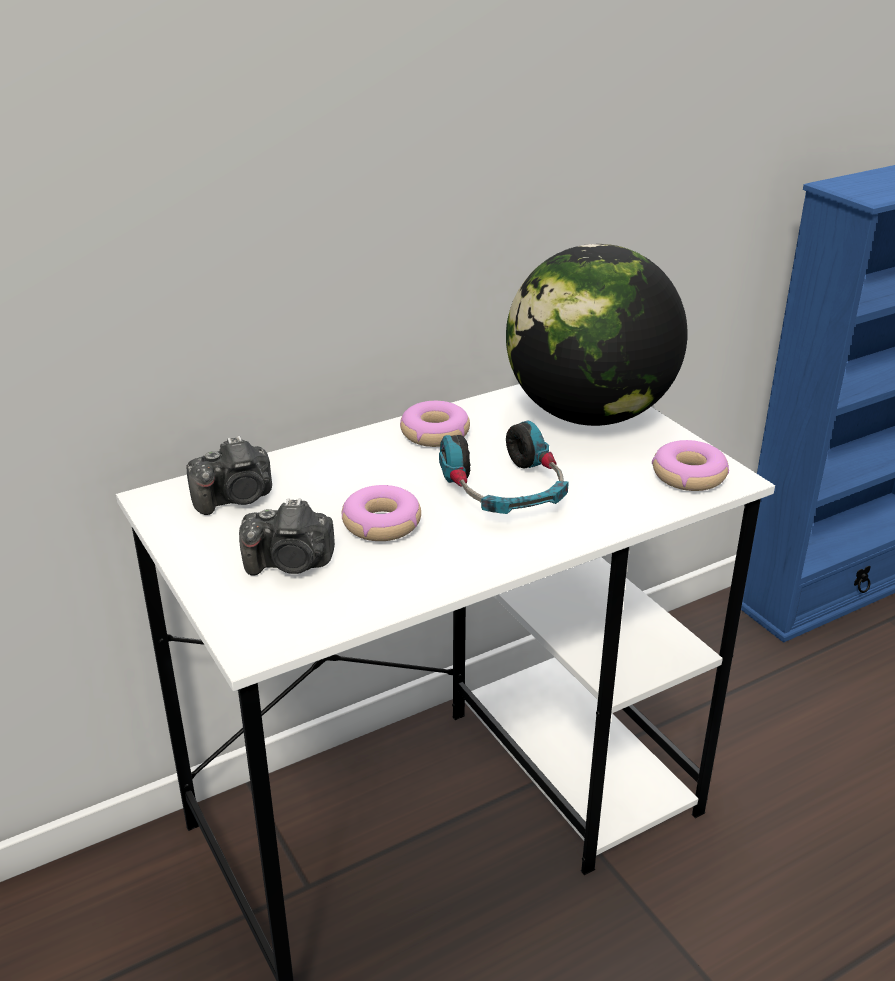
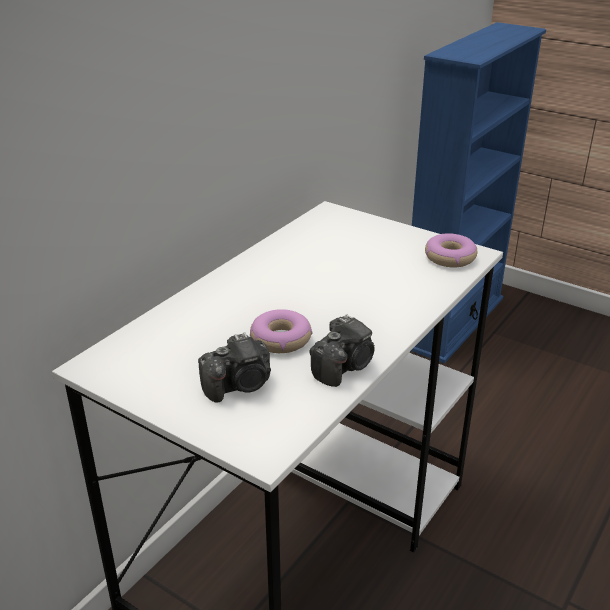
camera: 25 degrees left, 0 degrees up
camera [186,436,272,515] -> camera moved to [309,314,375,387]
donut [400,401,470,447] -> none
headphones [439,421,569,514] -> none
globe [506,244,688,426] -> none

